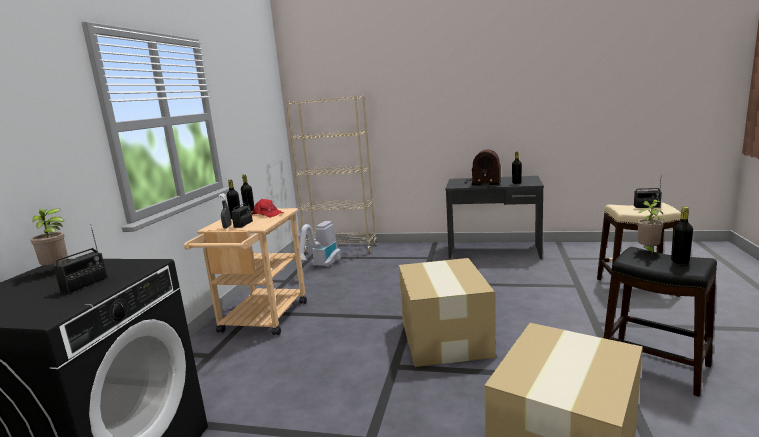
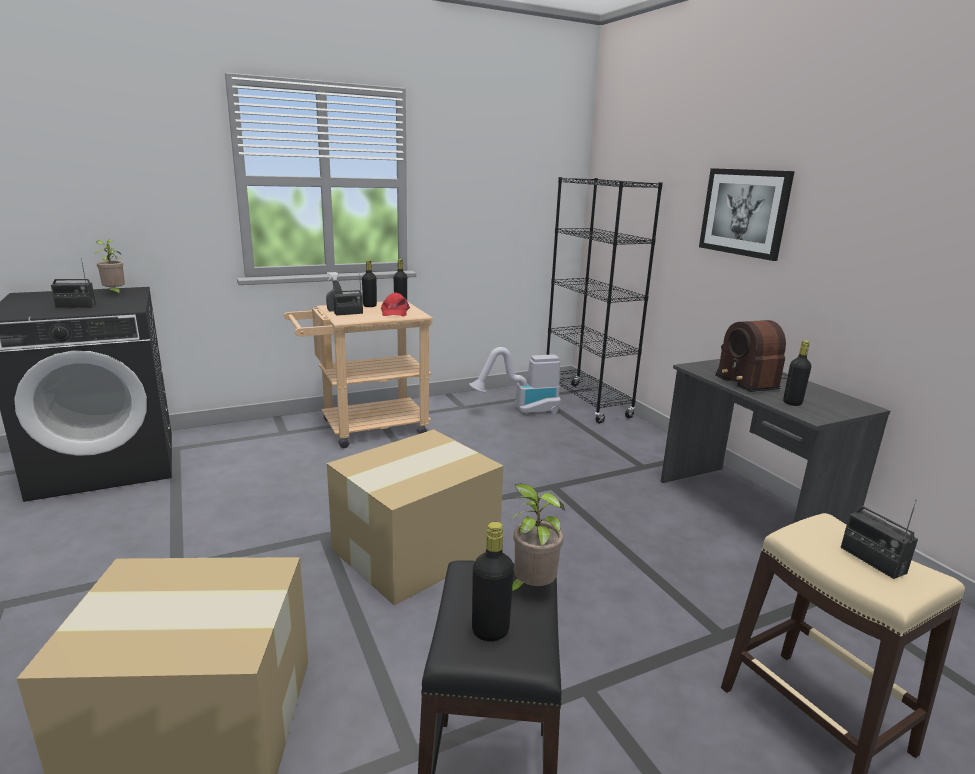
camera: 50 degrees right, 5 degrees up
beige bookcase [286,95,377,253] -> black bookcase [547,177,663,423]
none -> picture [699,168,795,261]

